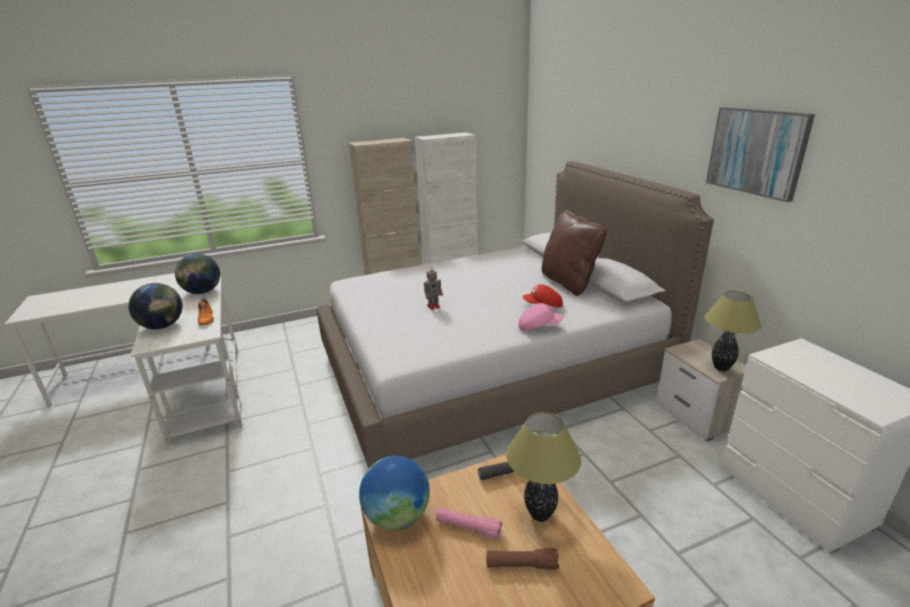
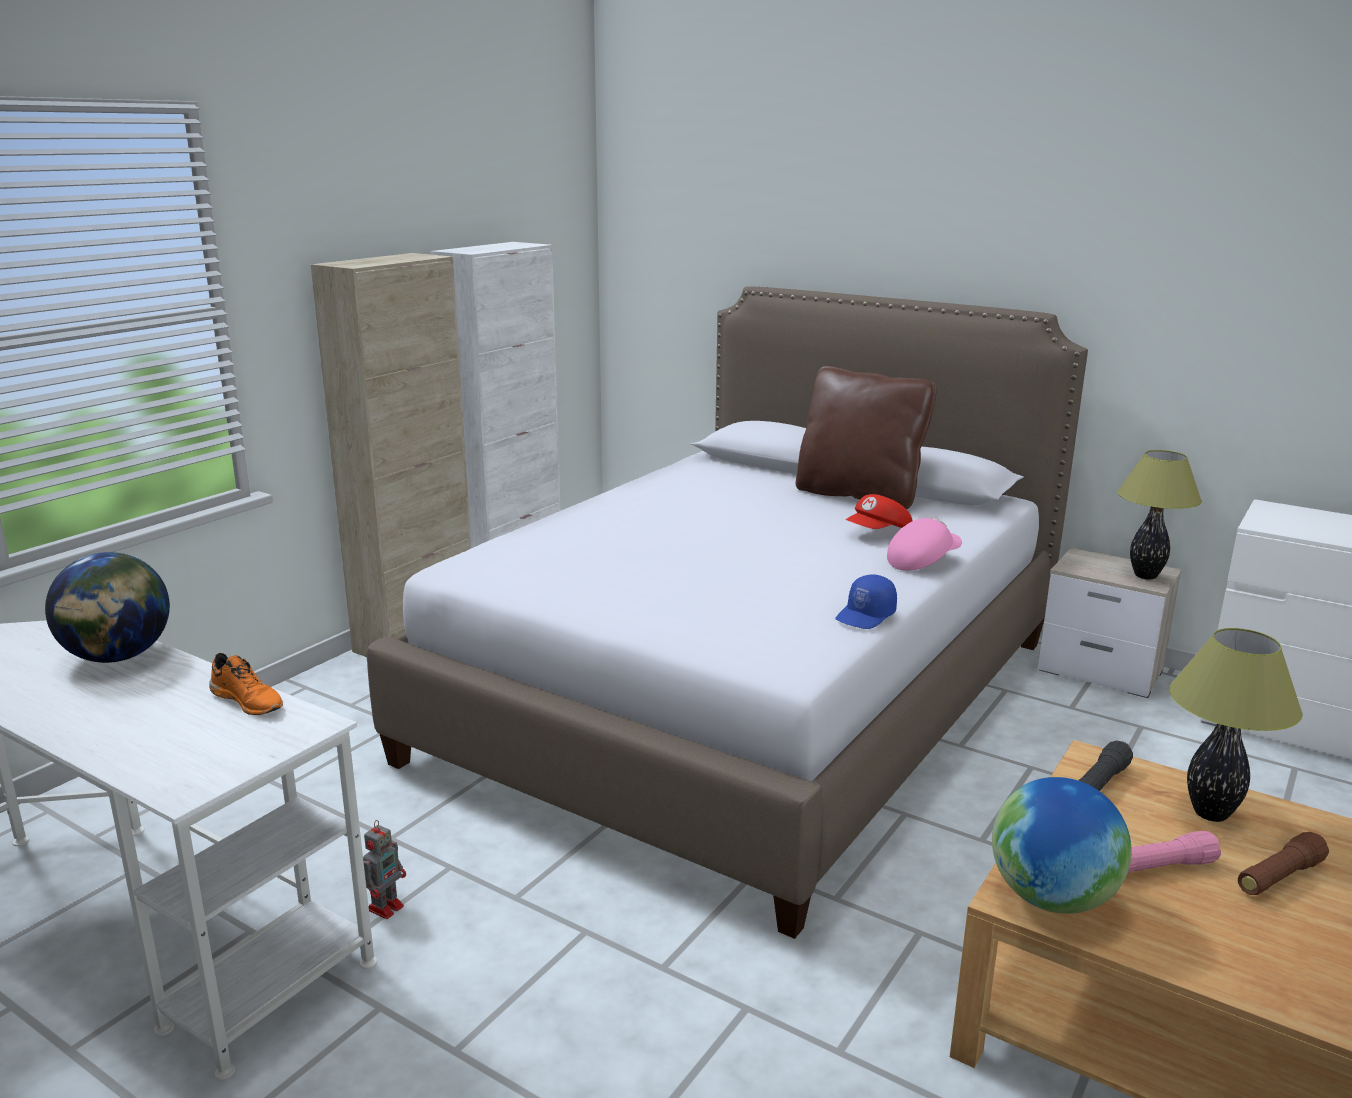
camera: 35 degrees left, 5 degrees down
globe [129,283,182,329] -> none
toy robot [424,267,443,310] -> toy robot moved to [363,820,406,919]
picture [706,107,815,202] -> none
none -> blue cap [836,574,897,629]

